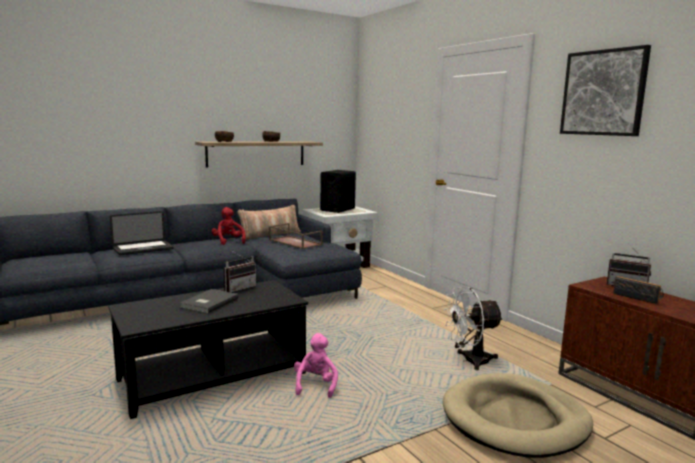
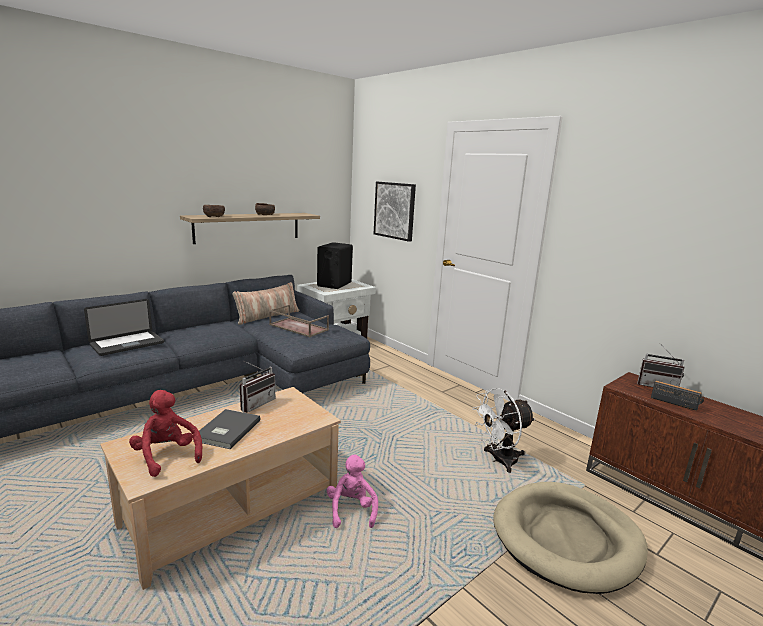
camera: 10 degrees left, 5 degrees up
black coffee table [108,280,308,419] -> beige coffee table [100,387,341,590]
red plush toy [211,207,246,245] -> red plush toy moved to [129,390,202,477]
picture [560,45,651,136] -> picture moved to [374,182,416,242]

